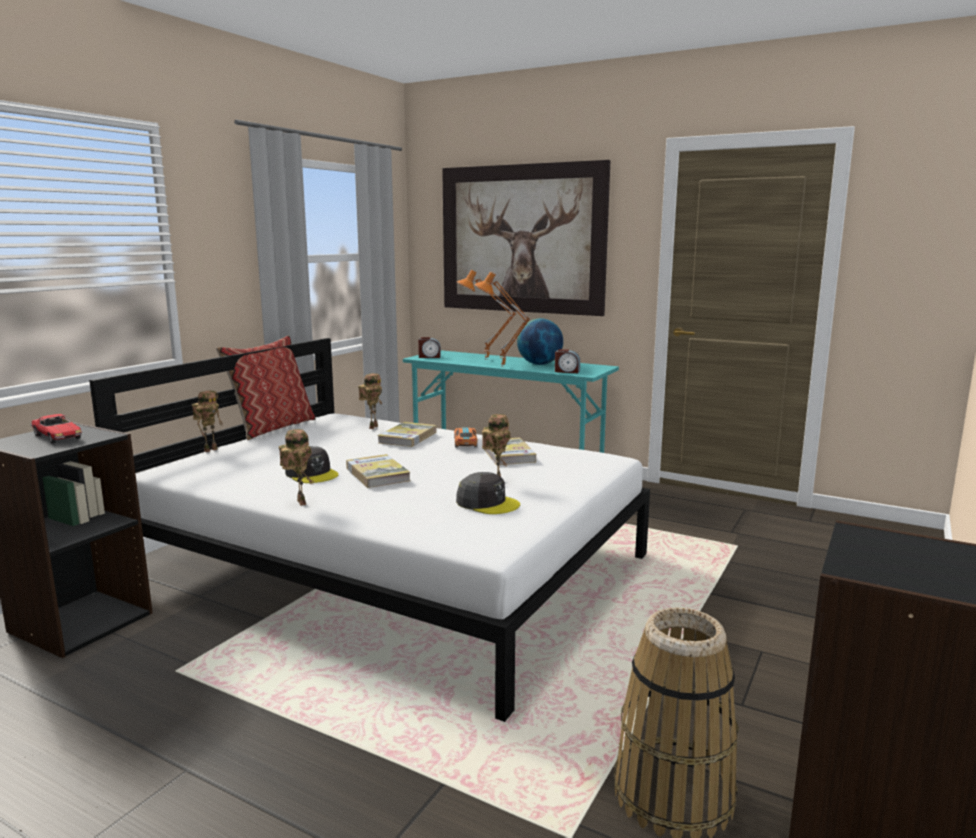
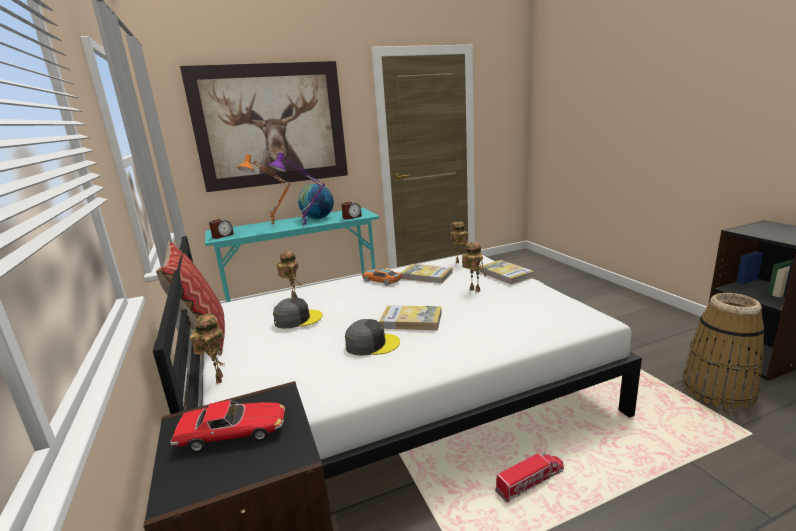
camera: 50 degrees left, 5 degrees up
toy robot [279,429,314,506] -> toy robot moved to [450,222,468,263]
book [377,422,437,447] -> book moved to [479,260,534,285]
grey cap [456,472,520,514] -> grey cap moved to [273,298,323,329]
orange table lamp [474,271,530,367] -> purple table lamp [268,152,325,226]
none -> toy truck [495,453,564,502]

